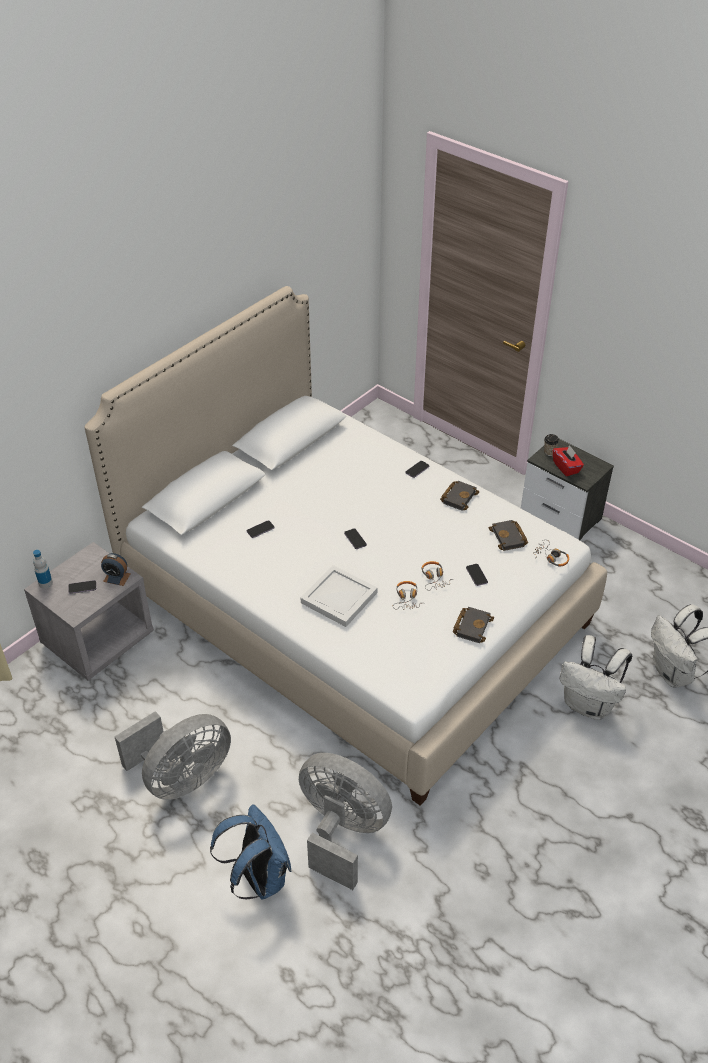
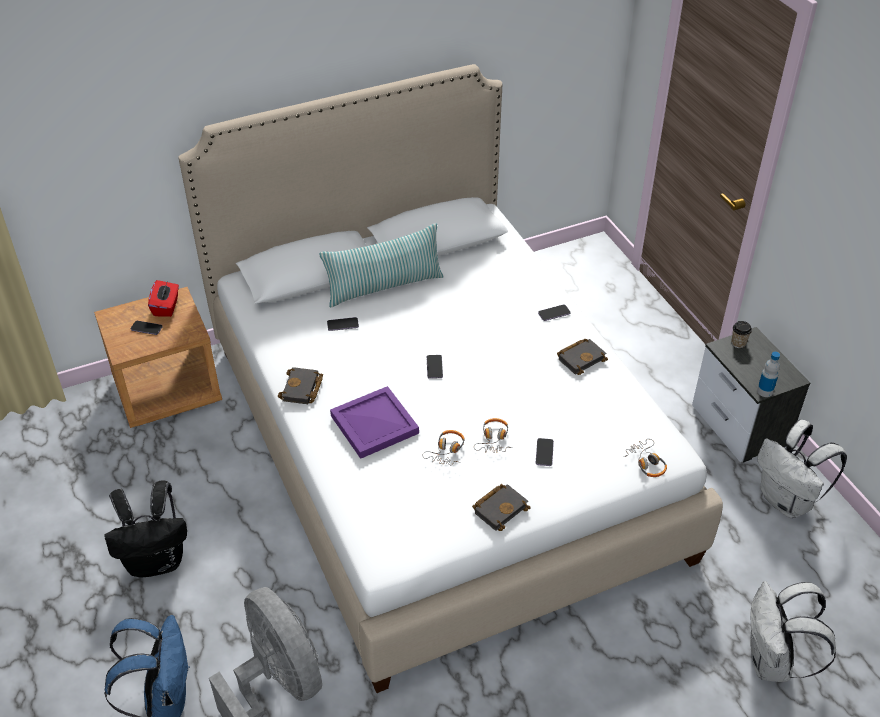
camera: 25 degrees right, 0 degrees up
grey nightstand [24,542,154,681] -> brown nightstand [94,287,222,428]
bottle [33,550,53,589] -> bottle moved to [757,352,780,397]
alarm clock [101,553,131,586] -> none
grey fan [115,711,231,800] -> black backpack [104,480,187,578]
white tray [301,565,378,627] -> purple tray [330,386,419,459]
black book [489,520,528,551] -> black book moved to [278,367,323,404]
red tissue box [553,445,584,476] -> red tissue box moved to [148,280,179,317]
white backpack [559,635,632,720] -> white backpack moved to [757,420,847,518]
none -> pillow [320,223,444,307]

